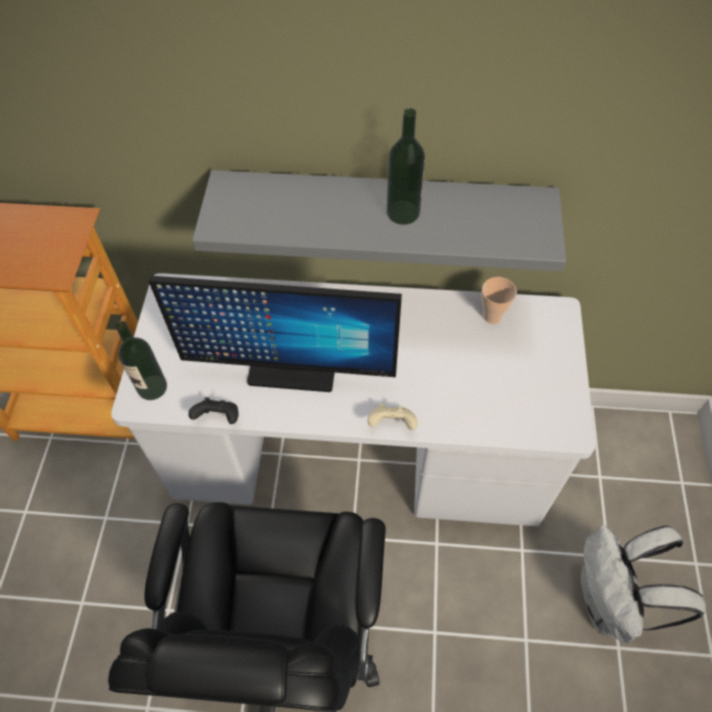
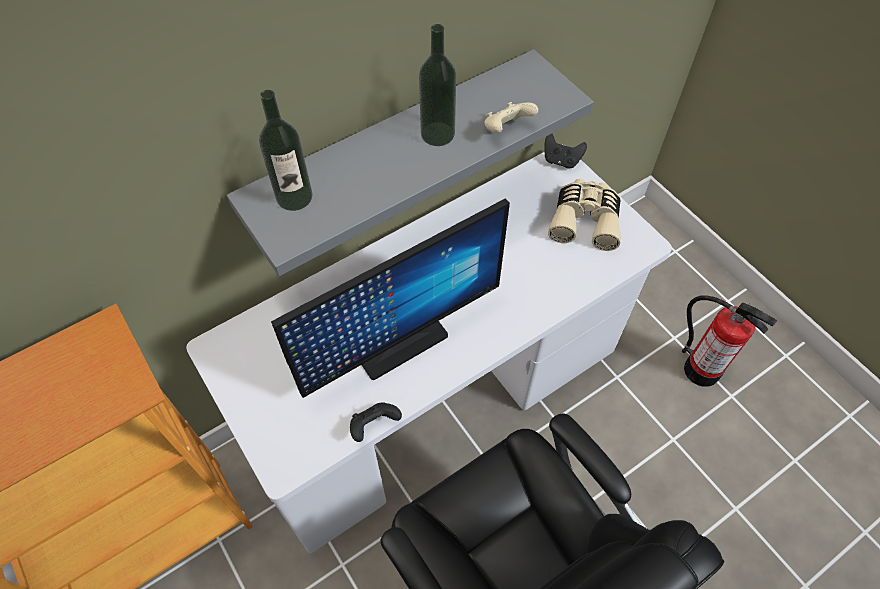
camera: 40 degrees left, 0 degrees up
bottle [115,321,167,400] -> bottle moved to [259,90,312,211]
beige game controller [367,404,418,430] -> beige game controller moved to [484,102,538,133]
cup [481,277,517,324] -> none
white backpack [581,525,705,643] -> fire extinguisher [682,295,777,387]
none -> black game controller [544,134,587,168]
none -> beige binoculars [548,179,621,251]

